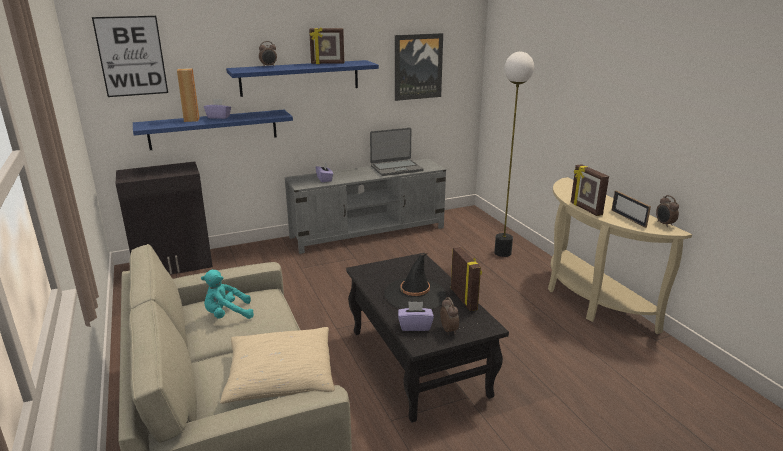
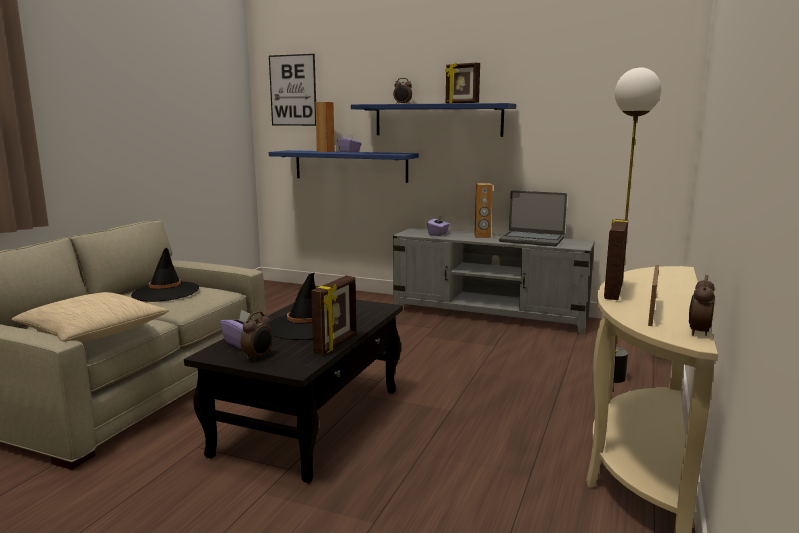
camera: 45 degrees right, 10 degrees down
black cabinet [115,162,213,275] -> none
turquoise plush toy [201,270,254,319] -> black hat [131,247,199,302]
picture [395,33,443,101] -> none
none -> brown speaker [474,183,493,238]

